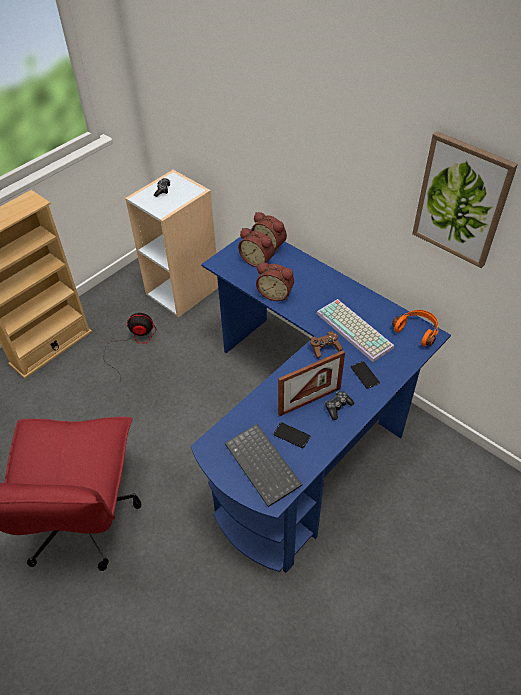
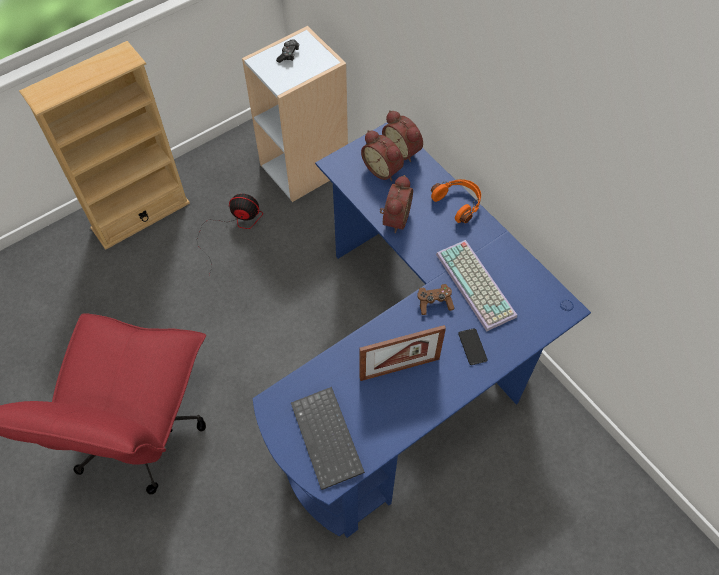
camera: 10 degrees right, 10 degrees up
alarm clock [256,262,294,301] -> alarm clock turned 105 degrees counterclockwise [380,175,413,233]
phone [274,423,310,448] -> none
game controller [325,391,354,420] -> none
orange headphones [392,310,439,347] -> orange headphones moved to [431,179,481,223]
picture [412,131,518,268] -> none

